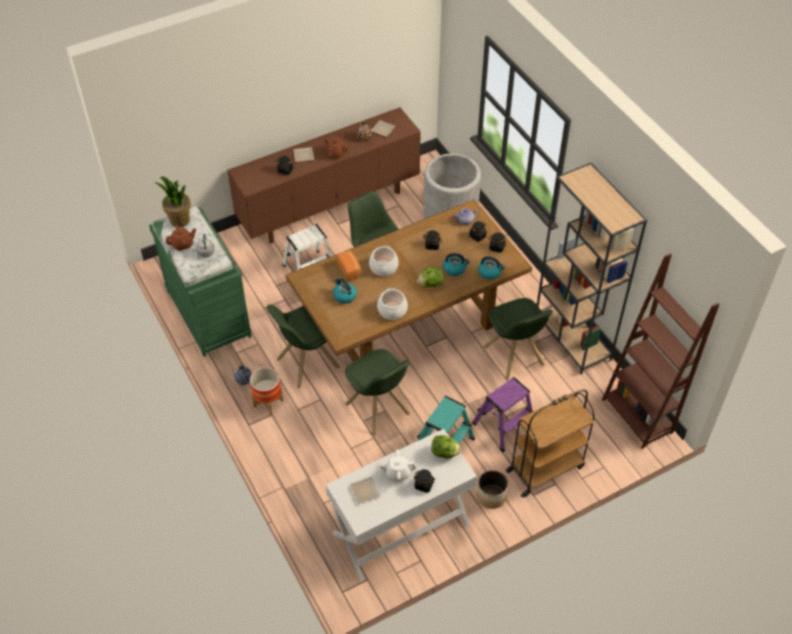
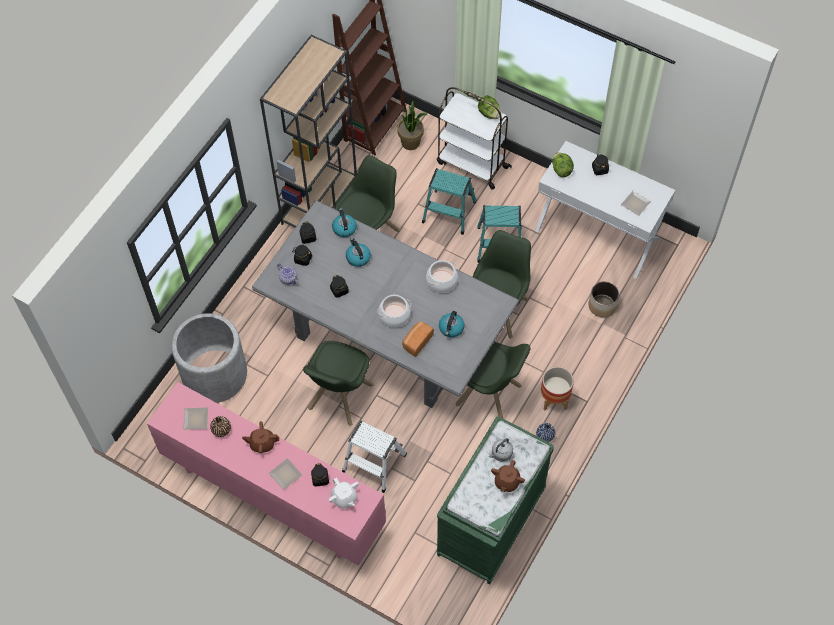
camera: 120 degrees left, 10 degrees up
potted plant [154,177,191,228] -> potted plant moved to [397,100,427,150]
brown teapot [166,224,196,251] -> brown teapot turned 105 degrees counterclockwise [491,460,525,492]
brown cabinet [227,107,421,243] -> pink cabinet [147,382,386,566]
brown dining table [286,199,532,362] -> grey dining table [252,200,519,408]
white teapot [380,450,416,481] -> white teapot moved to [329,478,359,508]
lettuce [417,267,444,287] -> lettuce moved to [478,95,501,119]
purple step ladder [472,377,533,452] -> turquoise step ladder [422,168,477,235]
planter [477,470,508,509] -> planter moved to [589,281,619,317]
brown cart [506,390,594,498] -> white cart [437,87,512,190]

